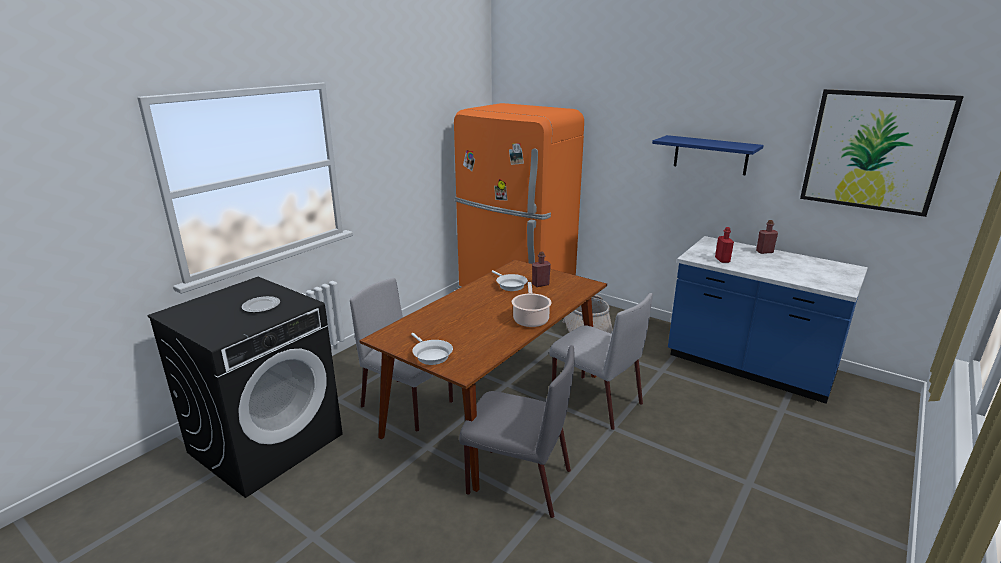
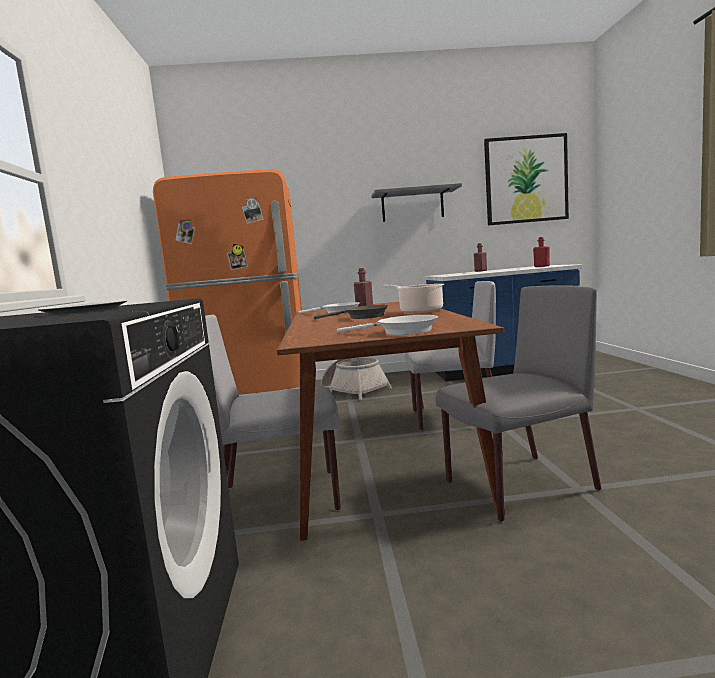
camera: 40 degrees left, 15 degrees down
blue shelf [652,135,764,175] -> grey shelf [371,183,462,222]
red bottle [715,227,734,263] -> red bottle moved to [533,237,550,267]
none -> brown frying pan [314,305,388,319]

